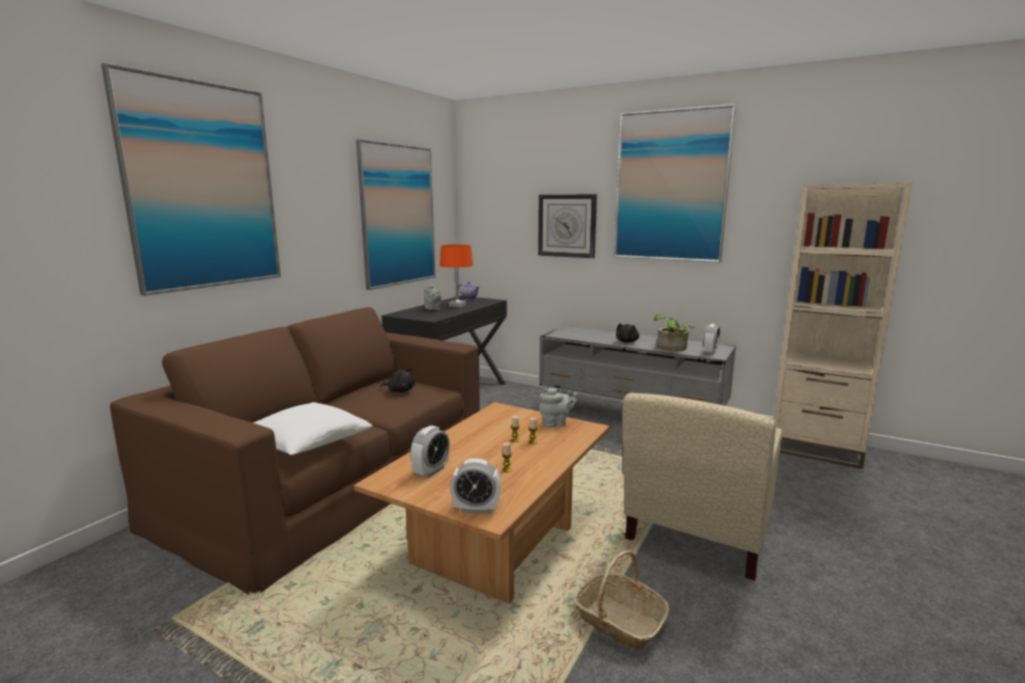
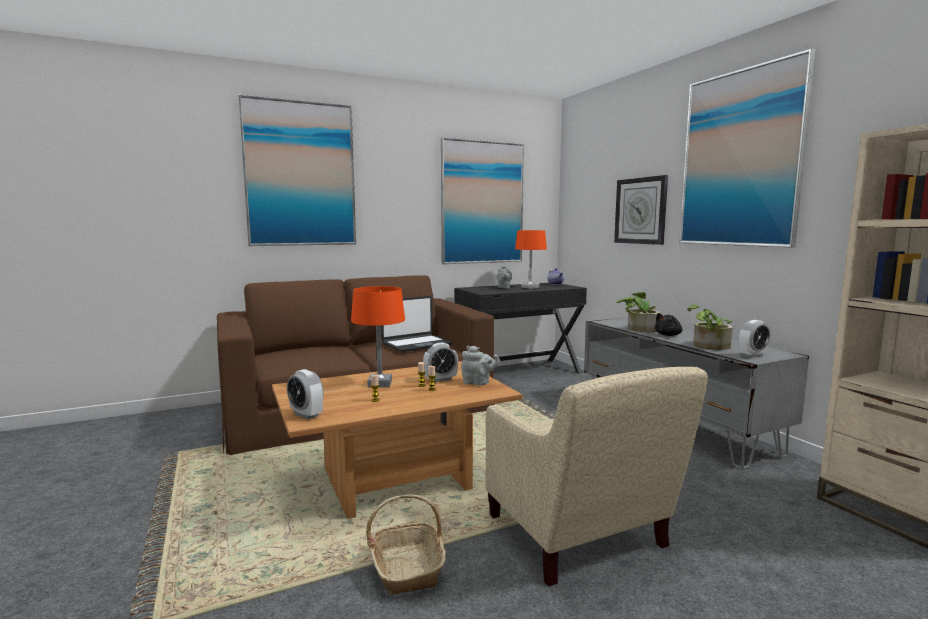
camera: 35 degrees right, 5 degrees down
white pillow [253,402,372,455] -> none
black plush toy [381,367,415,392] -> laptop [381,296,453,352]
alarm clock [411,426,450,478] -> alarm clock moved to [423,343,458,382]
beige armchair [623,393,782,581] -> beige armchair turned 90 degrees counterclockwise [485,367,708,586]
none -> orange table lamp [351,286,405,388]
none -> potted plant [616,292,661,332]

